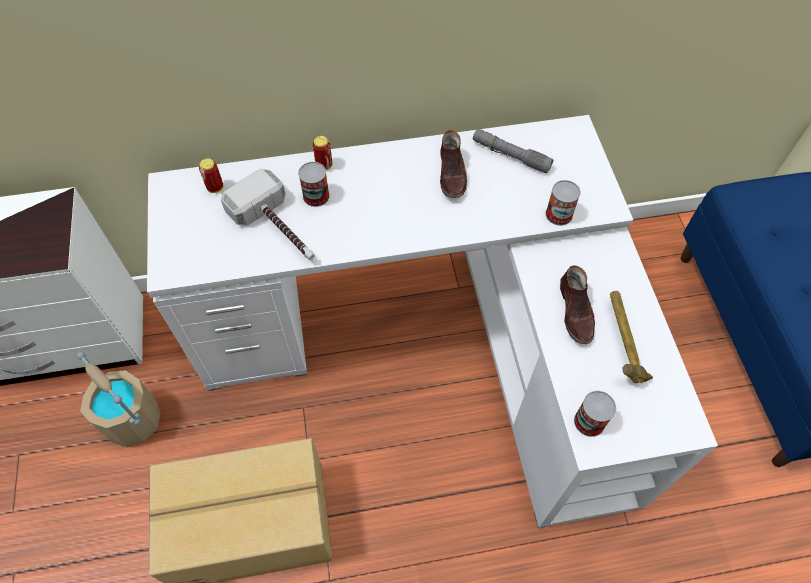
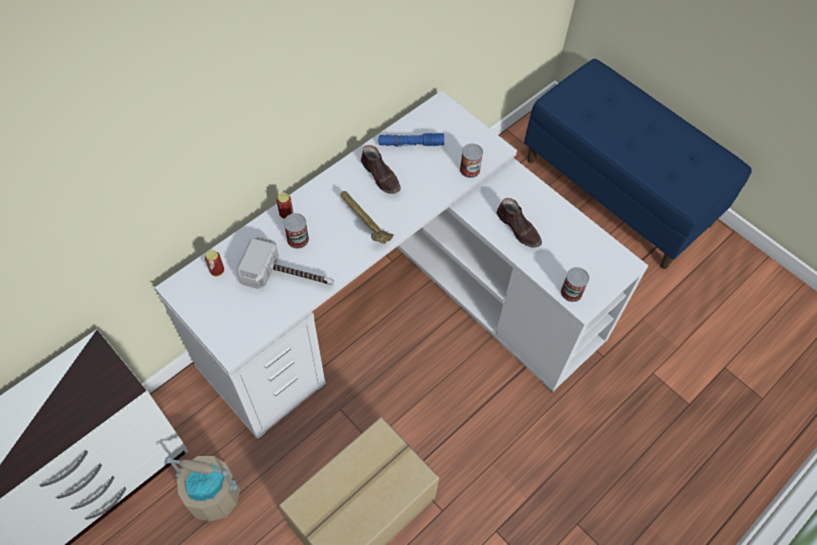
camera: 35 degrees left, 0 degrees up
grey flashlight [473,129,553,173] -> blue flashlight [378,133,444,147]
hammer [610,291,653,383] -> hammer moved to [340,191,394,244]

